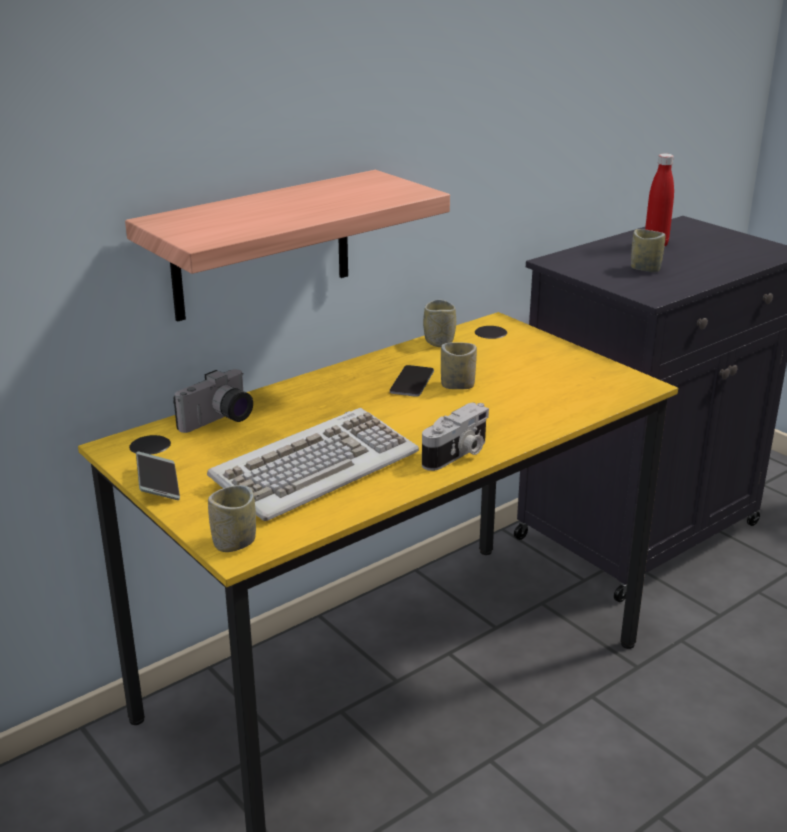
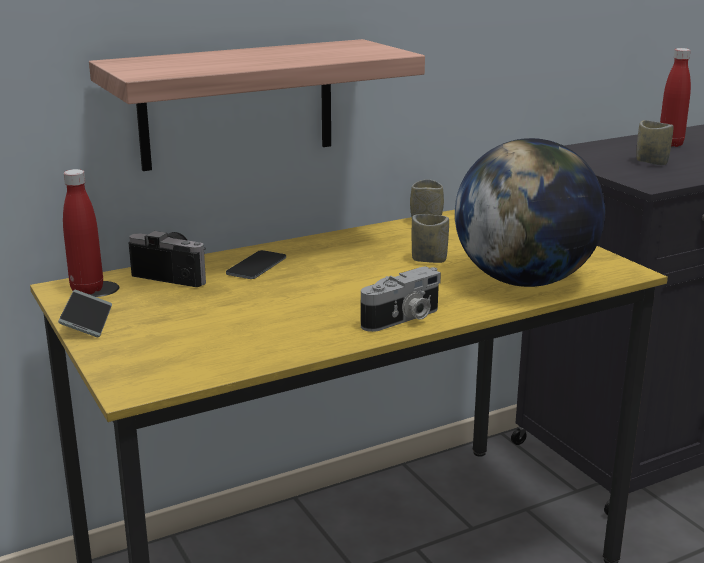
camera: 10 degrees right, 5 degrees down
camera [173,369,253,433] -> camera turned 120 degrees counterclockwise [129,231,206,287]
keyboard [207,408,419,521] -> none
cup [208,485,256,552] -> none
phone [390,365,434,397] -> phone moved to [226,250,286,279]
none -> red bottle [63,169,103,294]
none -> globe [455,138,605,287]

